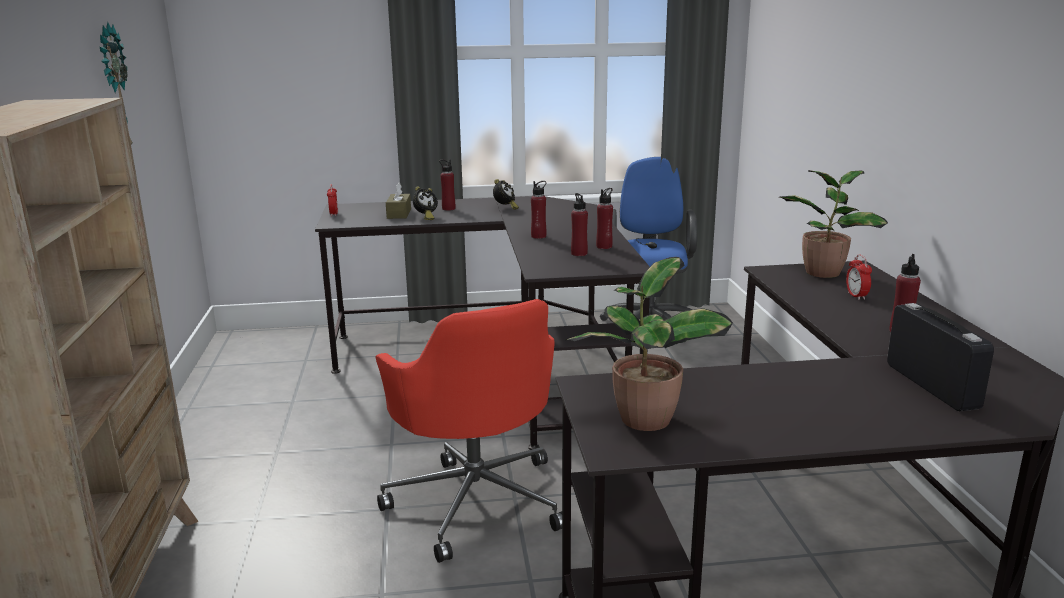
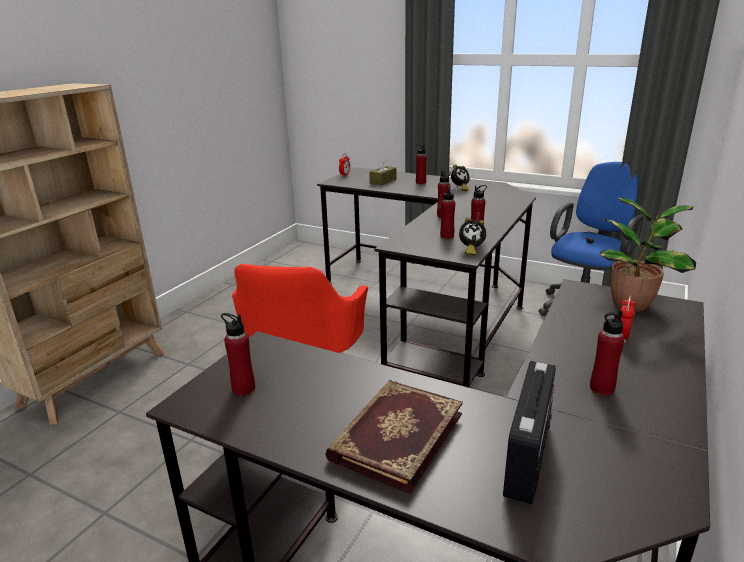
camera: 35 degrees right, 5 degrees up
wall clock [100,22,133,144] -> none
alarm clock [413,186,438,220] -> alarm clock moved to [459,217,486,255]
potted plant [566,257,733,431] -> red bottle [221,313,255,396]
none -> book [325,380,463,494]

